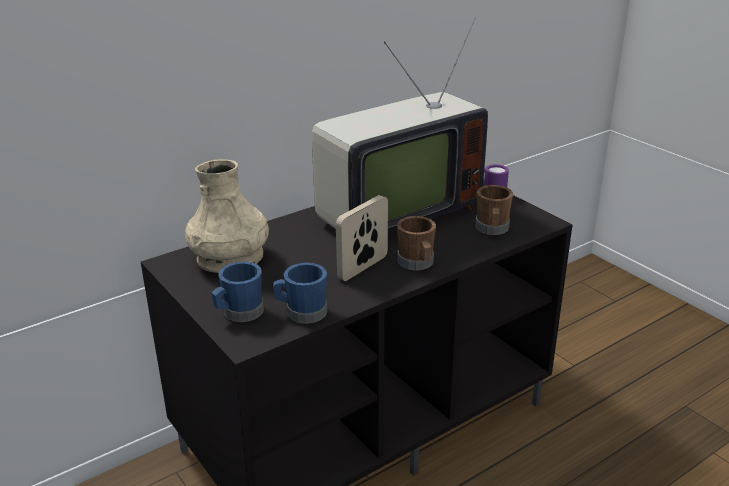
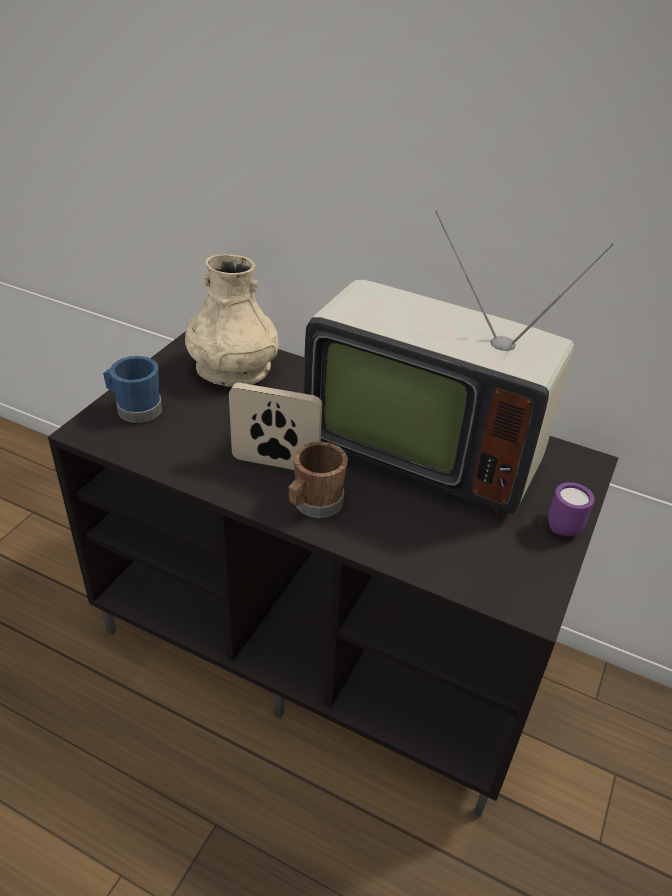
camera: 60 degrees right, 10 degrees up
blue mug [273,263,327,324] -> none
brown mug [475,185,513,235] -> none

